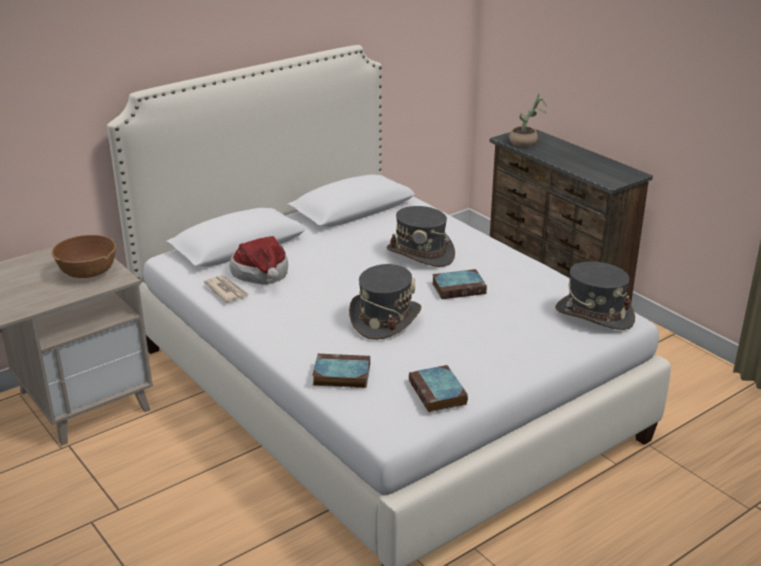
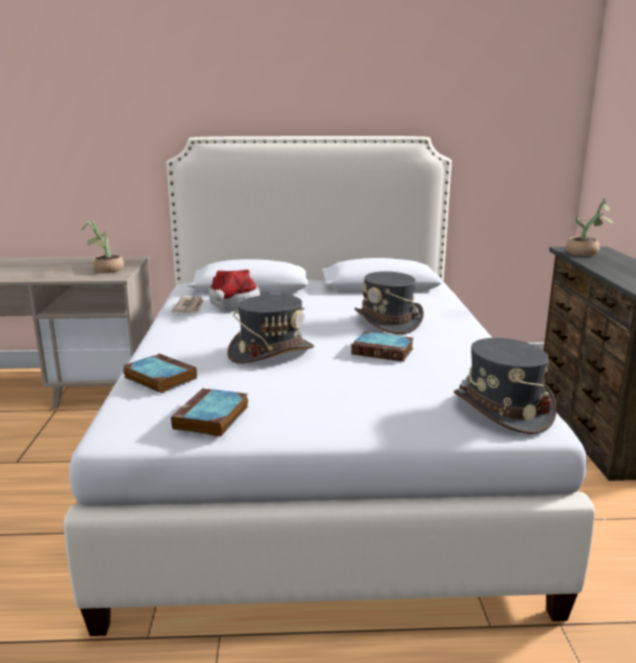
camera: 35 degrees right, 10 degrees down
brown bowl [52,235,116,278] -> potted plant [82,220,124,273]

